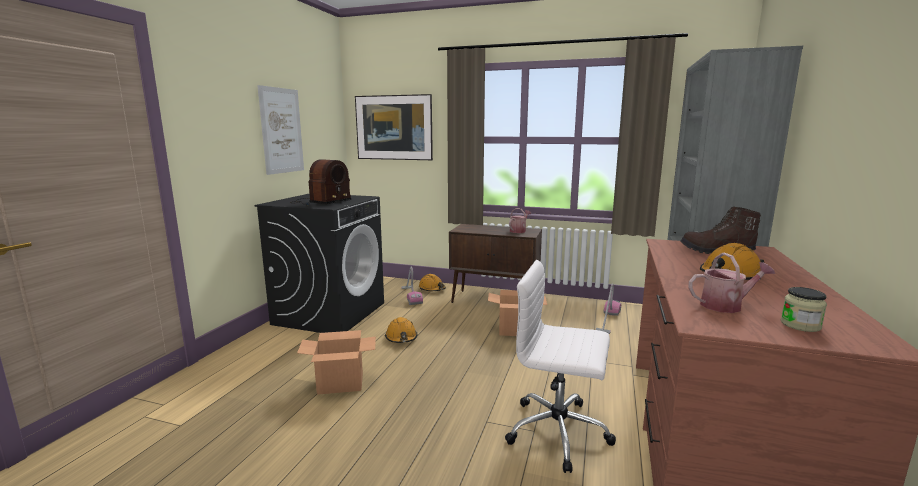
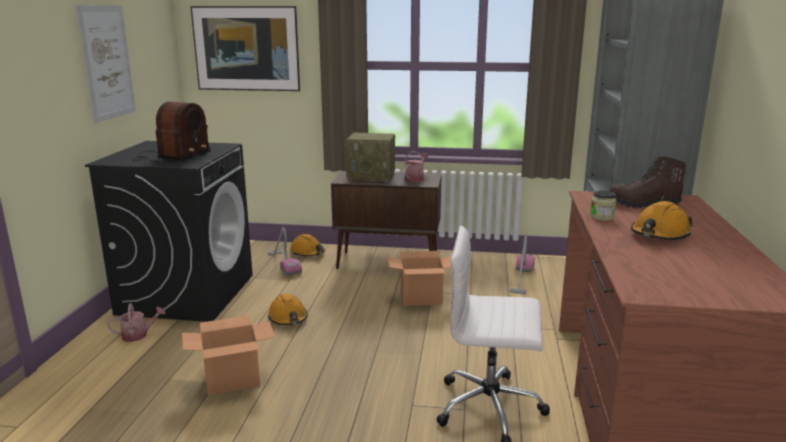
camera: 10 degrees left, 5 degrees up
watering can [688,253,775,313] -> watering can moved to [107,303,166,342]
jar [781,287,827,332] -> jar moved to [590,190,617,221]
none -> radio [346,132,395,183]

